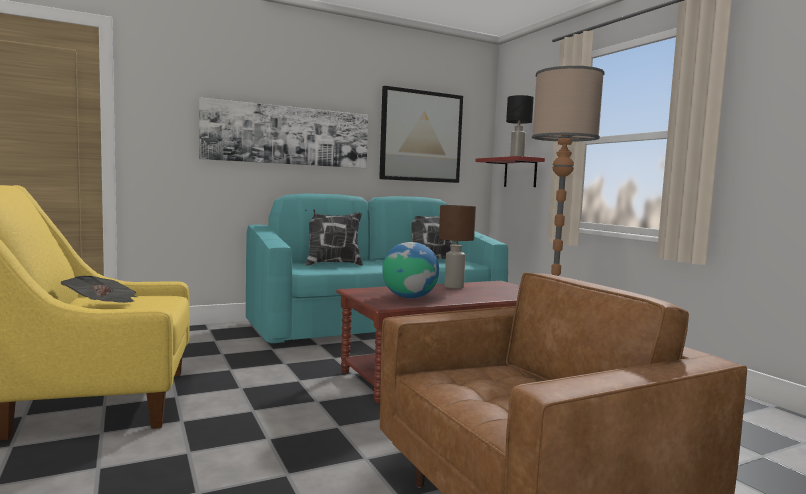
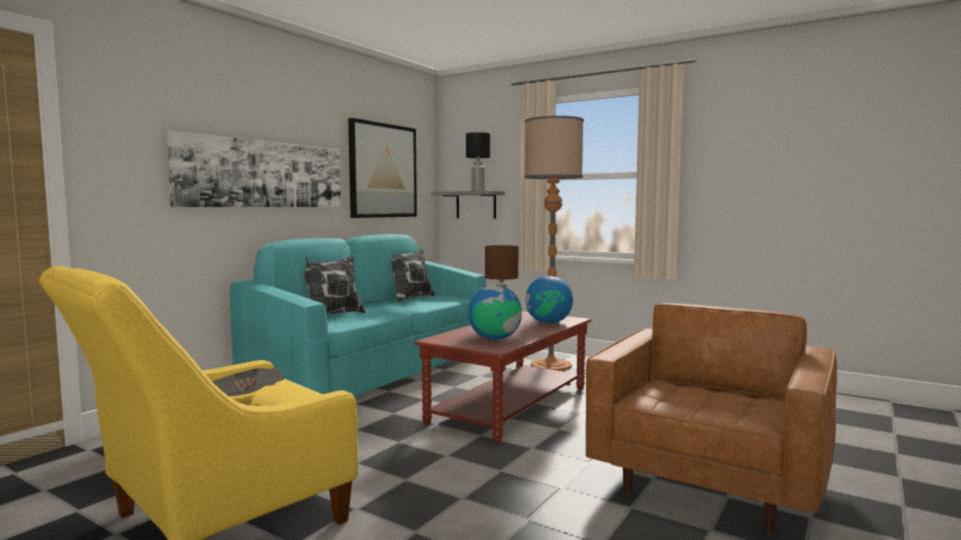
camera: 30 degrees left, 0 degrees up
red shelf [475,156,545,187] -> grey shelf [431,191,505,219]
none -> globe [525,276,573,323]

